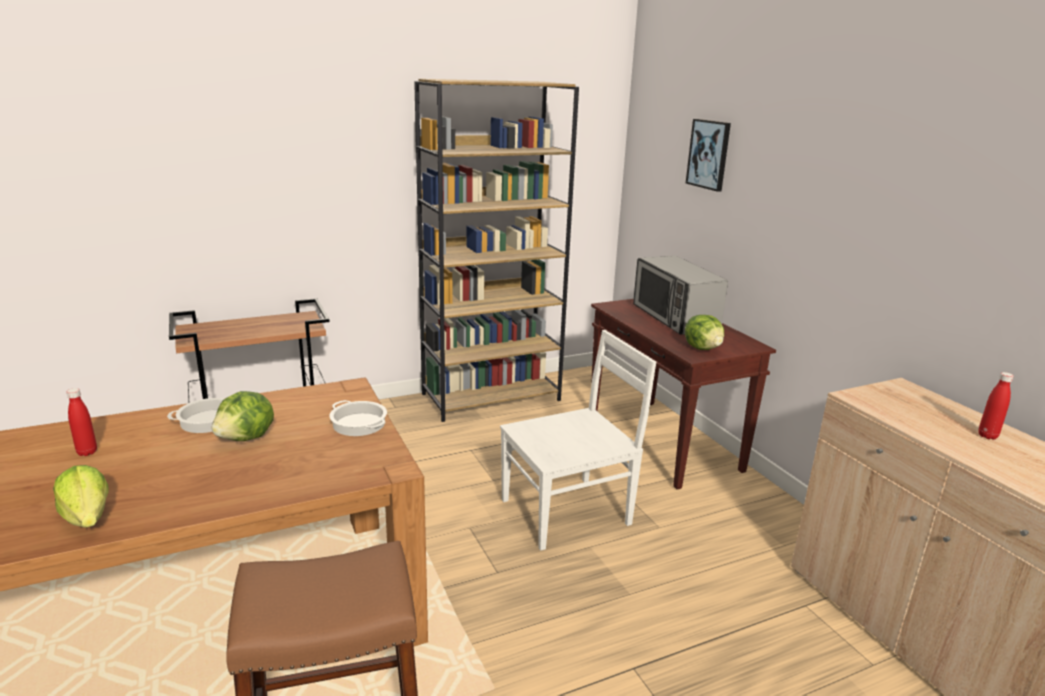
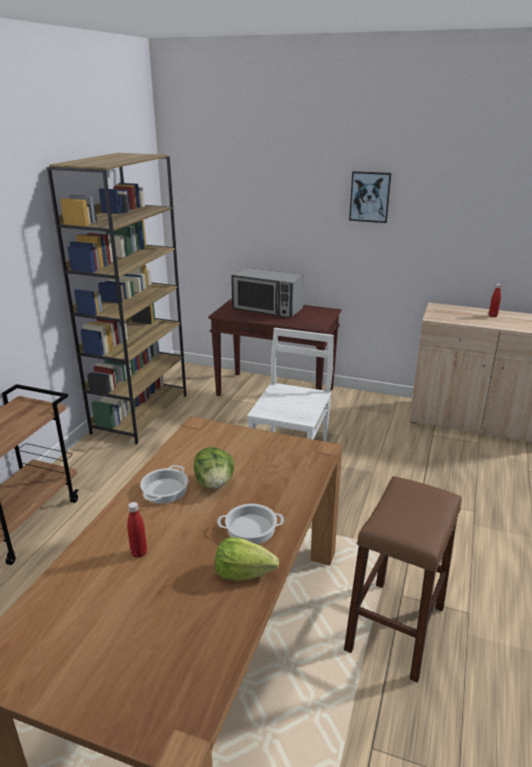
camera: 45 degrees left, 5 degrees up
cooking pot [329,400,387,436] -> cooking pot moved to [217,504,284,544]
lettuce [685,315,724,350] -> none
picture [686,119,731,192] -> picture moved to [349,171,391,223]

